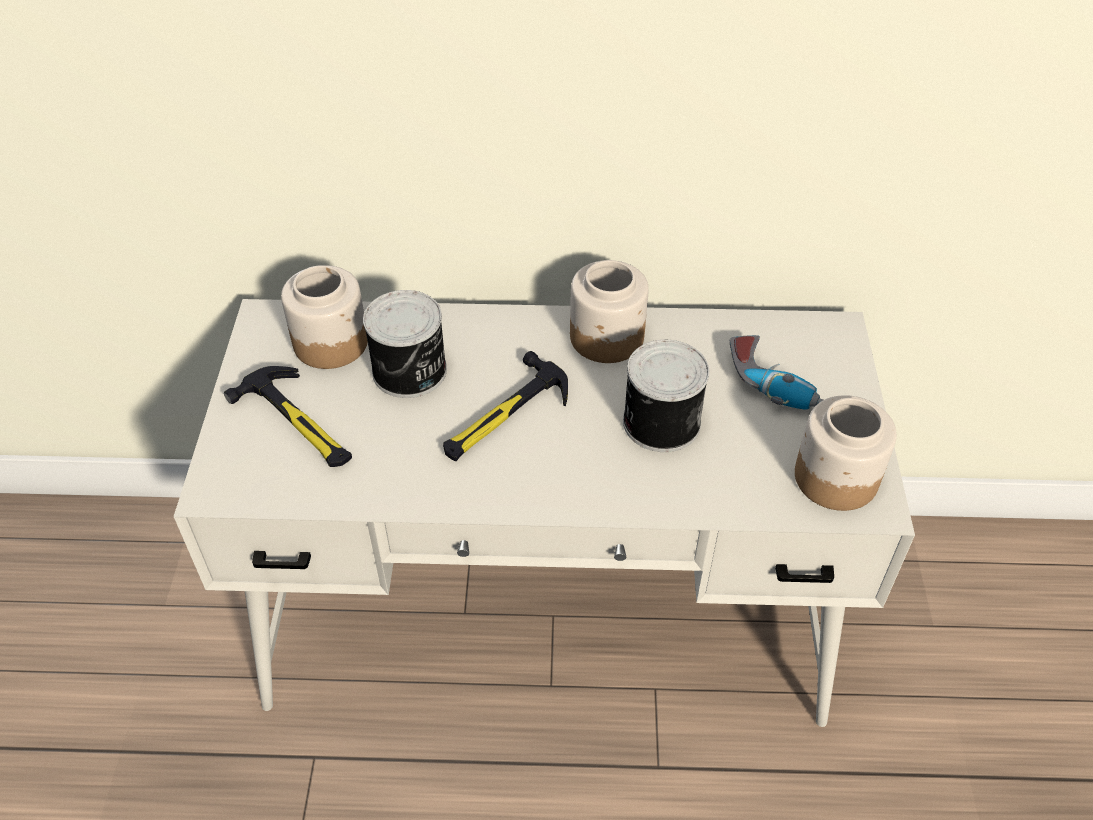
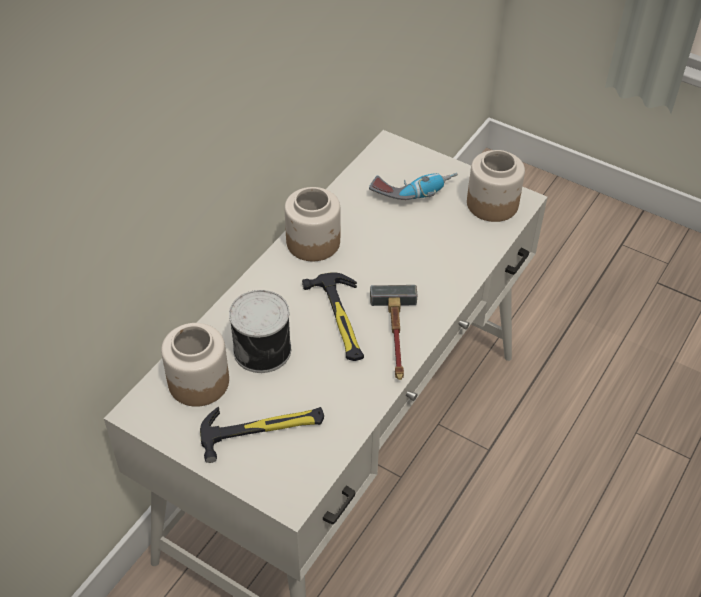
camera: 60 degrees left, 0 degrees up
can [623,340,709,452] -> none
none -> hammer [370,285,418,380]

